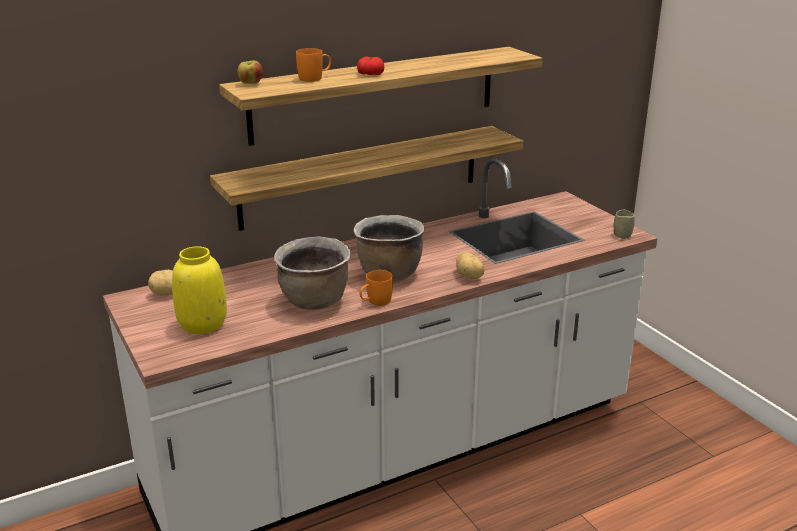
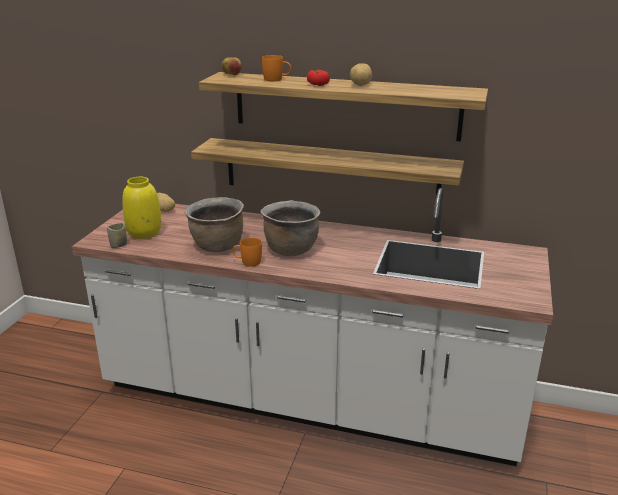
camera: 45 degrees right, 0 degrees up
potato [456,251,484,279] -> potato moved to [350,63,372,86]
cup [614,210,635,239] -> cup moved to [107,223,127,248]

